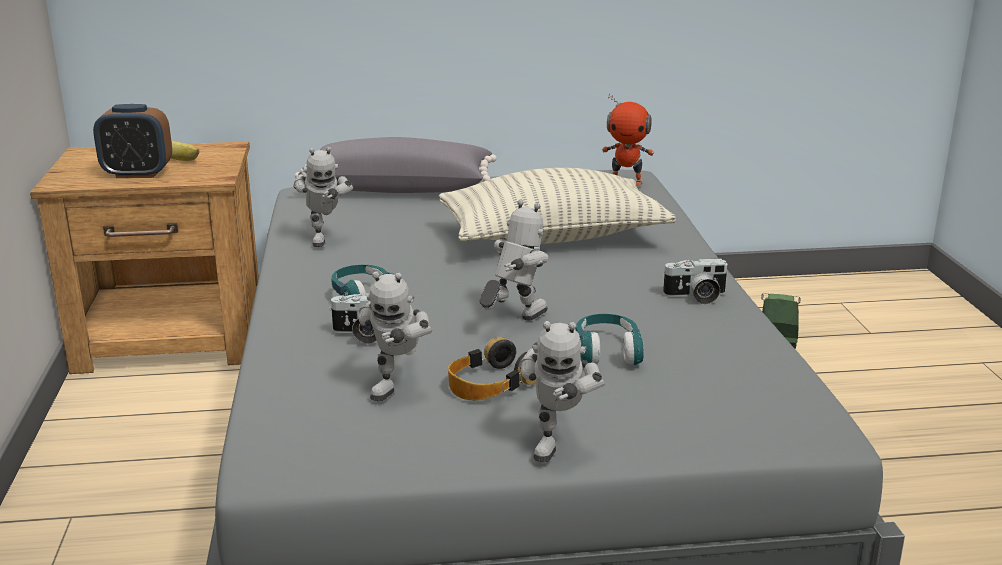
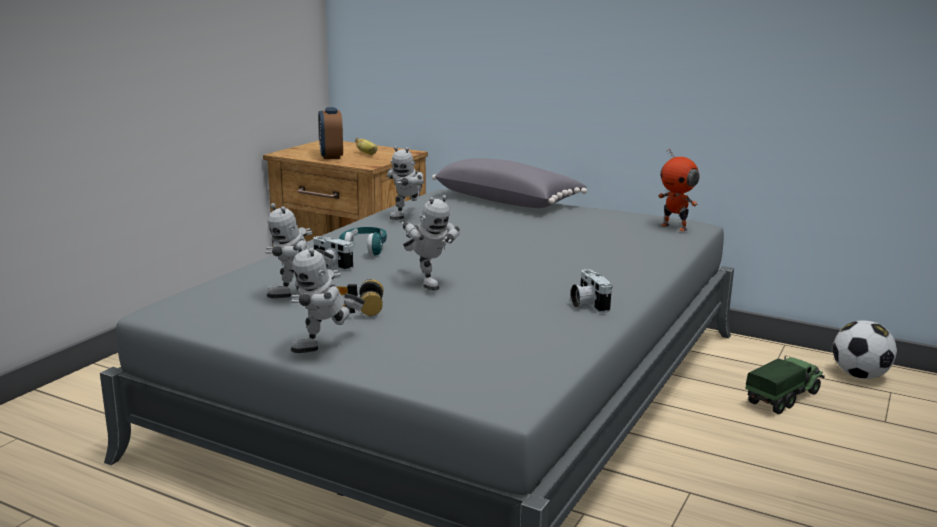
camera: 35 degrees right, 5 degrees down
alarm clock [93,104,172,178] -> alarm clock turned 45 degrees clockwise [318,107,343,159]
pillow [439,168,676,244] -> none
toy robot [480,200,548,321] -> toy robot turned 75 degrees clockwise [401,195,460,290]
turquoise headphones [576,314,644,365] -> none
camera [662,258,729,304] -> camera turned 45 degrees clockwise [571,269,612,313]
none -> football [833,320,897,379]

